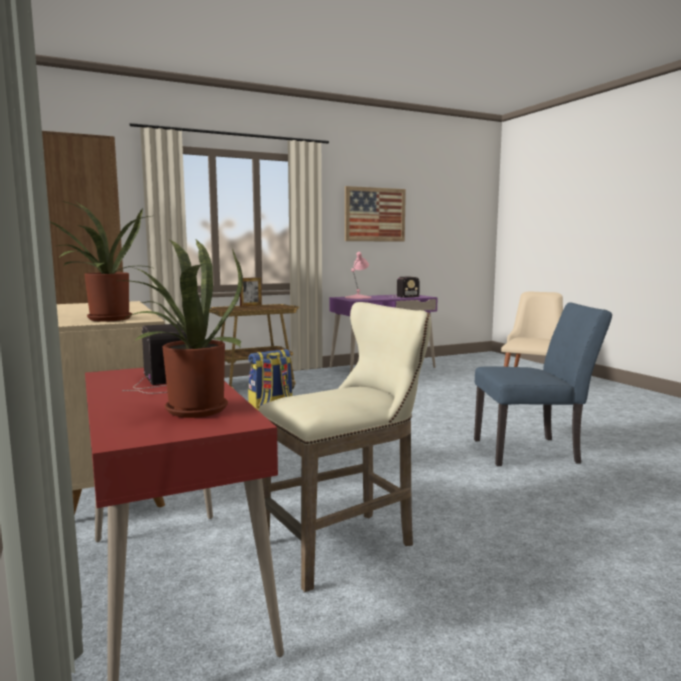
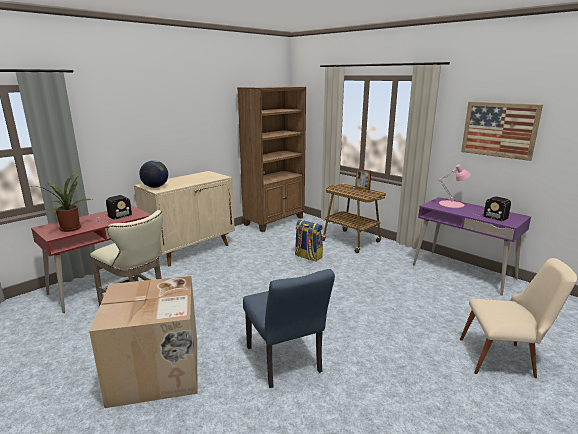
camera: 70 degrees right, 10 degrees up
potted plant [50,201,152,322] -> globe [139,160,168,188]
none -> cardboard box [89,276,197,408]

